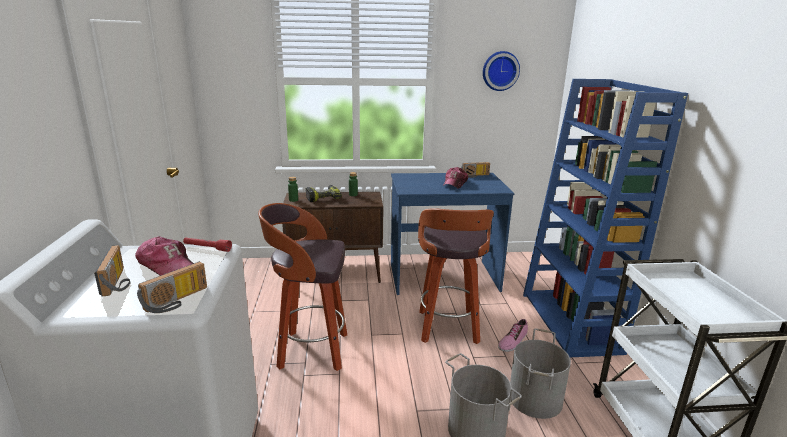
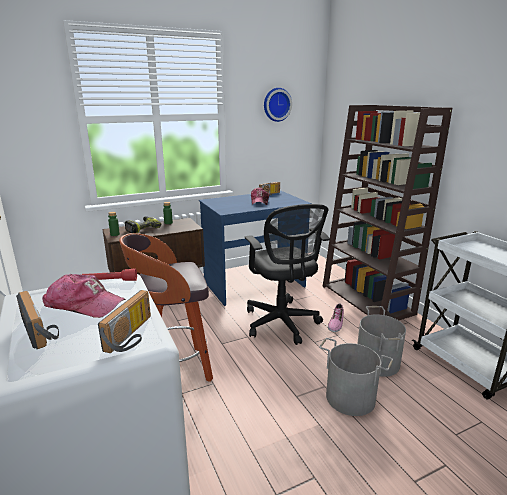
camera: 20 degrees left, 0 degrees up
stool [418,208,494,344] -> black office chair [245,204,330,345]
blue bookcase [523,79,688,358] -> brown bookcase [323,105,452,320]

